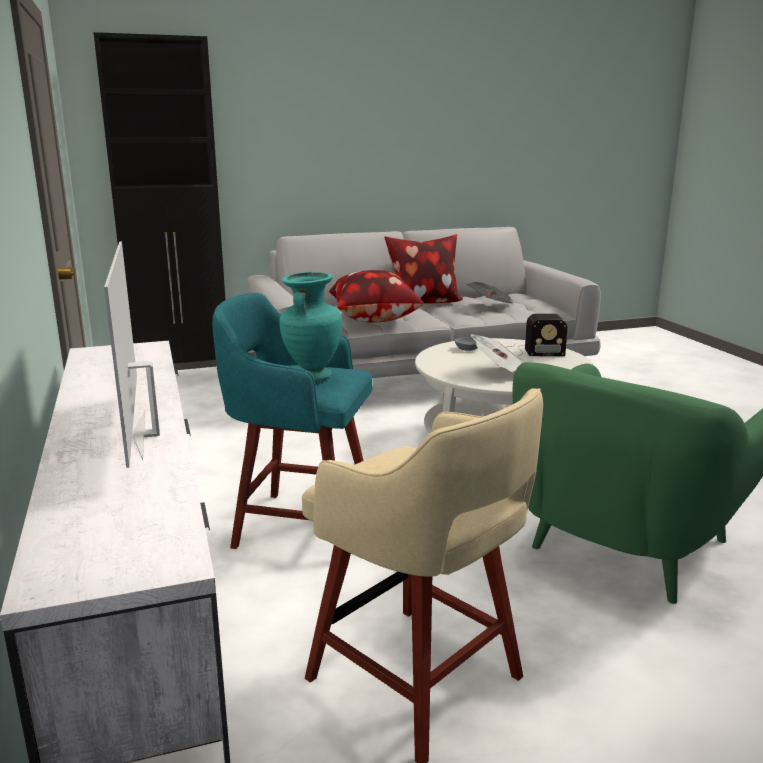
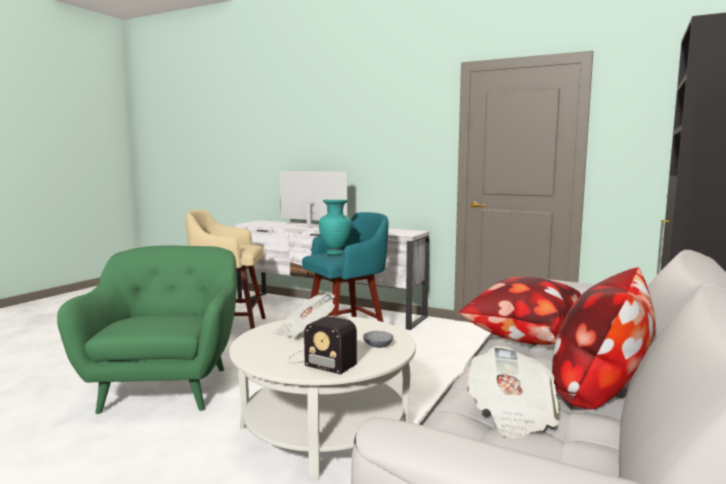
camera: 135 degrees right, 10 degrees down
radio [508,314,568,356] -> radio turned 105 degrees counterclockwise [287,316,357,374]

